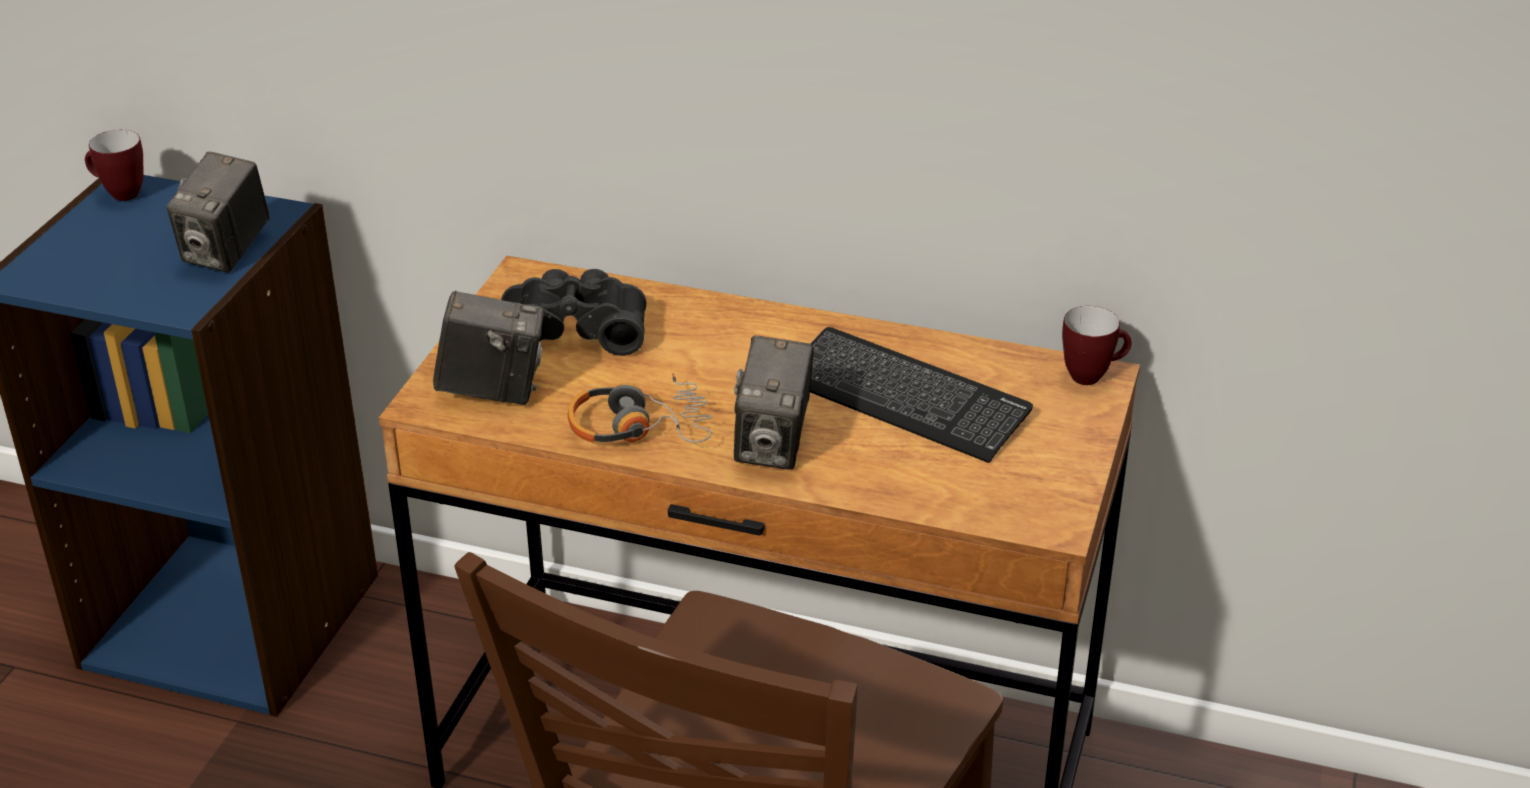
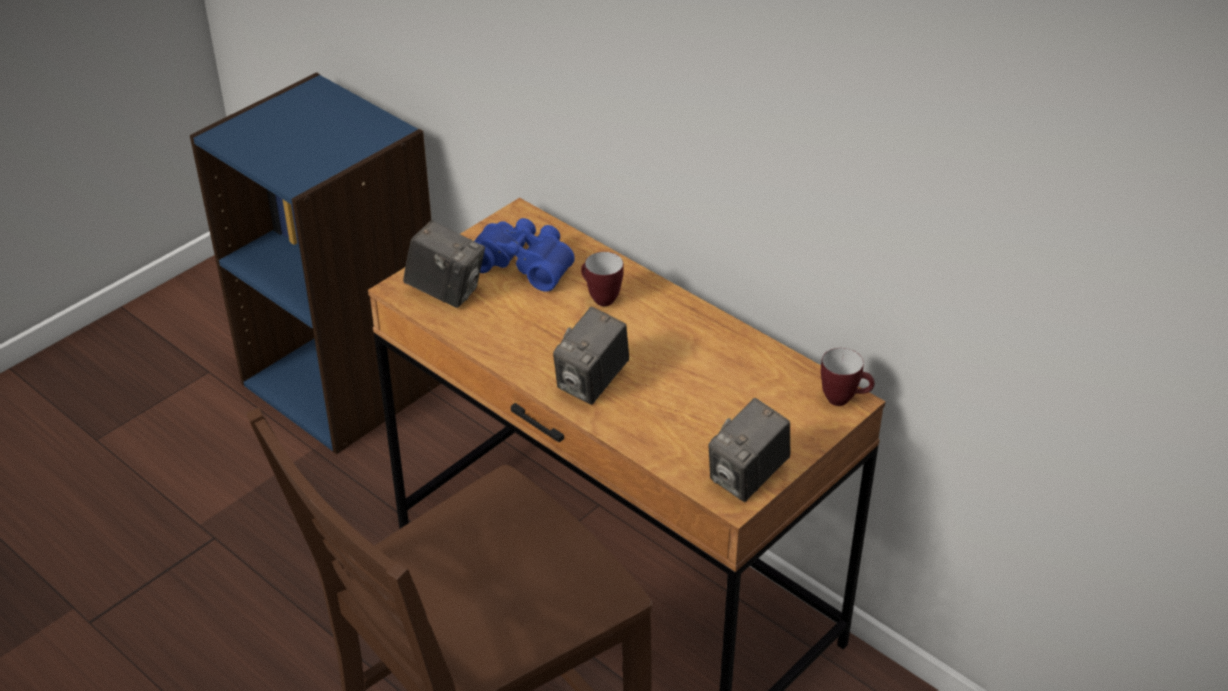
camera: 25 degrees right, 5 degrees up
mug [85,130,143,201] -> mug moved to [581,252,624,306]
camera [167,151,270,273] -> camera moved to [708,398,790,502]
black binoculars [501,269,646,356] -> blue binoculars [474,218,575,292]
headphones [568,373,712,443] -> none
keyboard [810,327,1033,463] -> none

